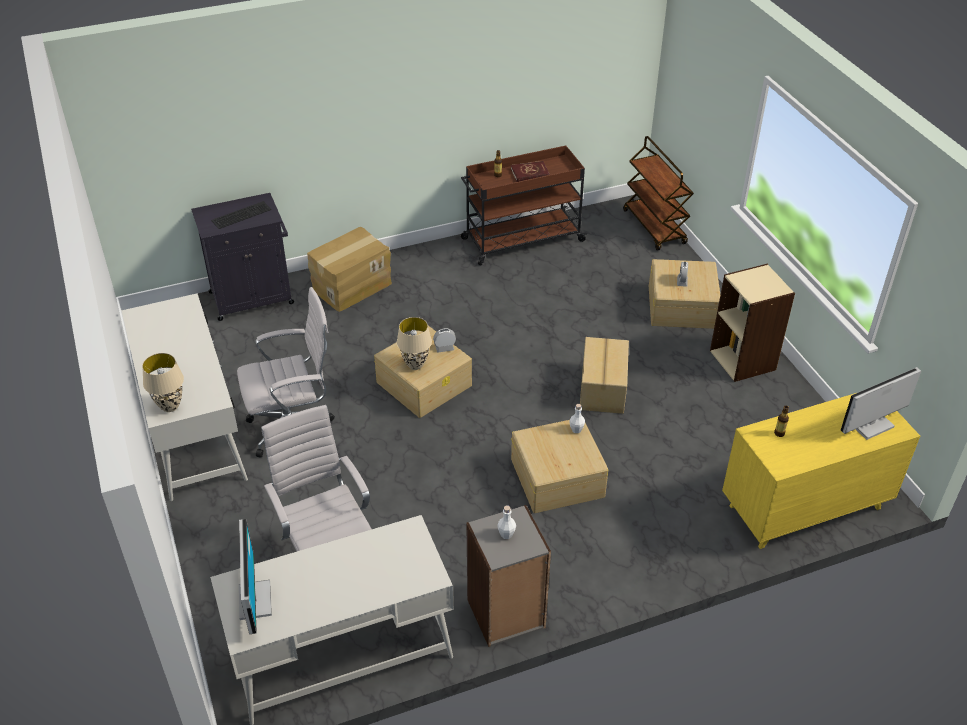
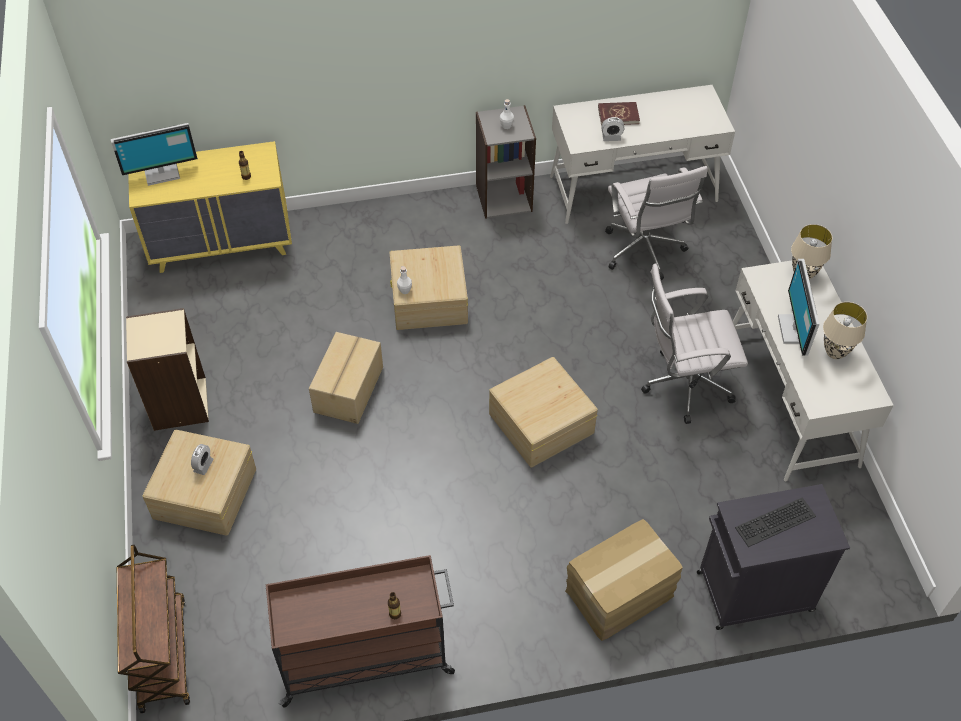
camera: 170 degrees left, 10 degrees up
monitor [239,519,272,634] -> monitor moved to [778,259,820,356]
beige table lamp [397,317,432,370] -> beige table lamp moved to [823,302,867,359]
alarm clock [433,328,456,353] -> alarm clock moved to [601,117,624,141]
red book [511,161,550,182] -> red book moved to [598,102,640,126]

